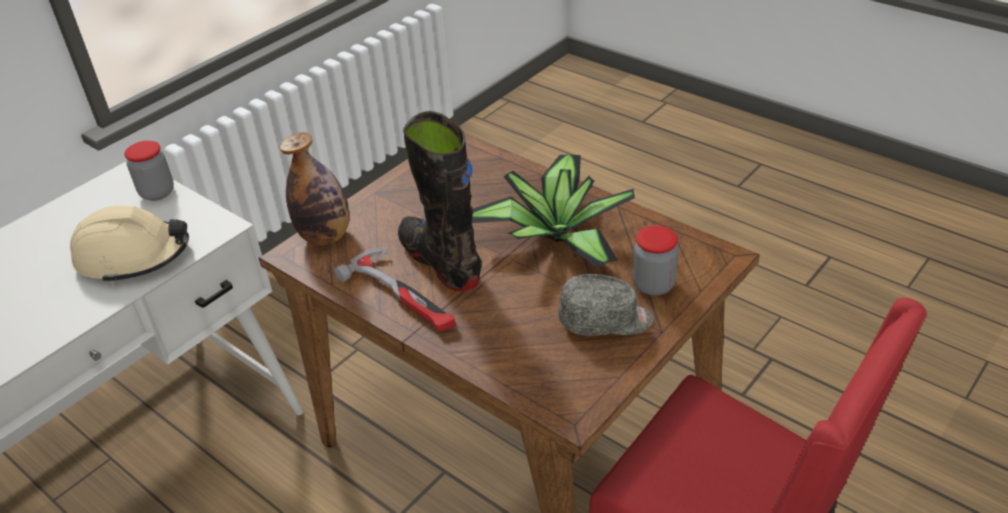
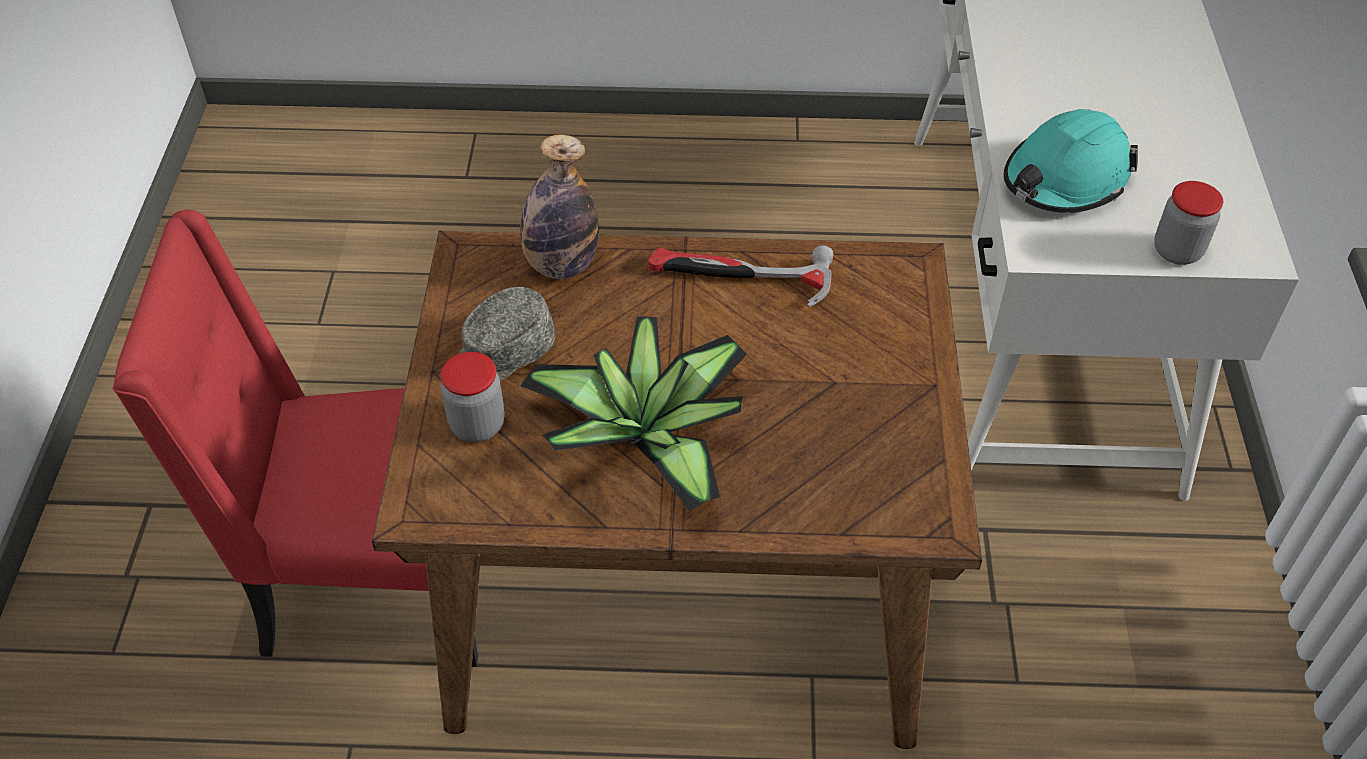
camera: 140 degrees right, 10 degrees up
beige hard hat [70,205,189,284] -> turquoise hard hat [1003,109,1138,213]
bottle [279,132,349,245] -> bottle moved to [520,134,599,279]
black boot [398,111,482,292] -> none

